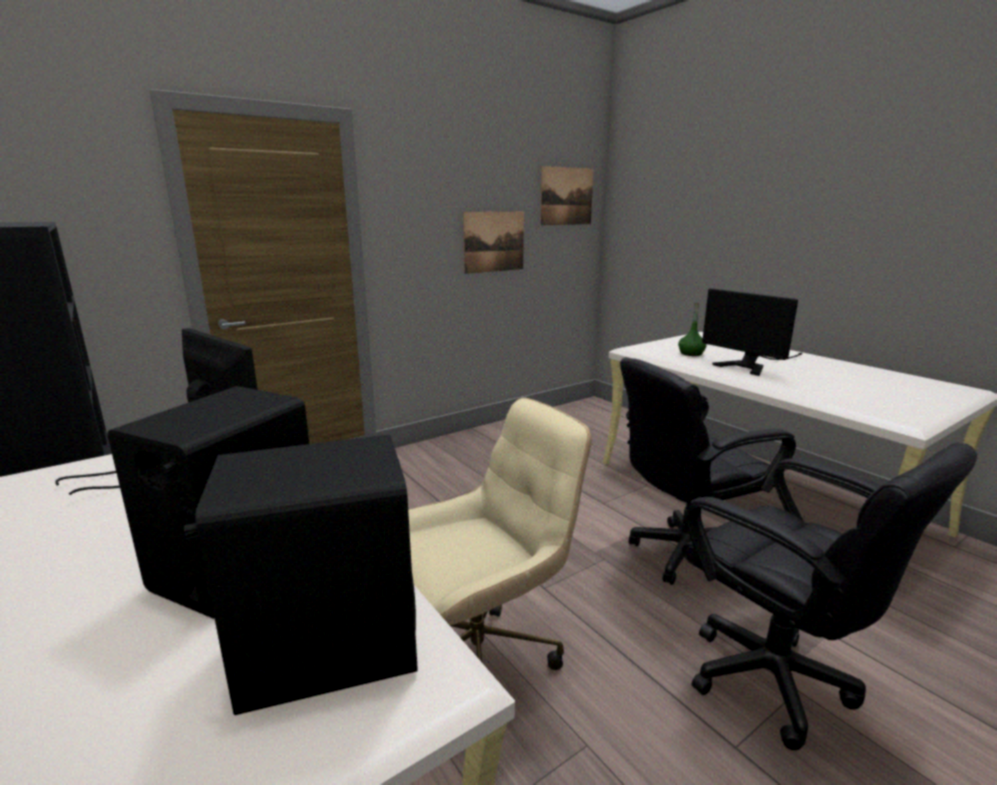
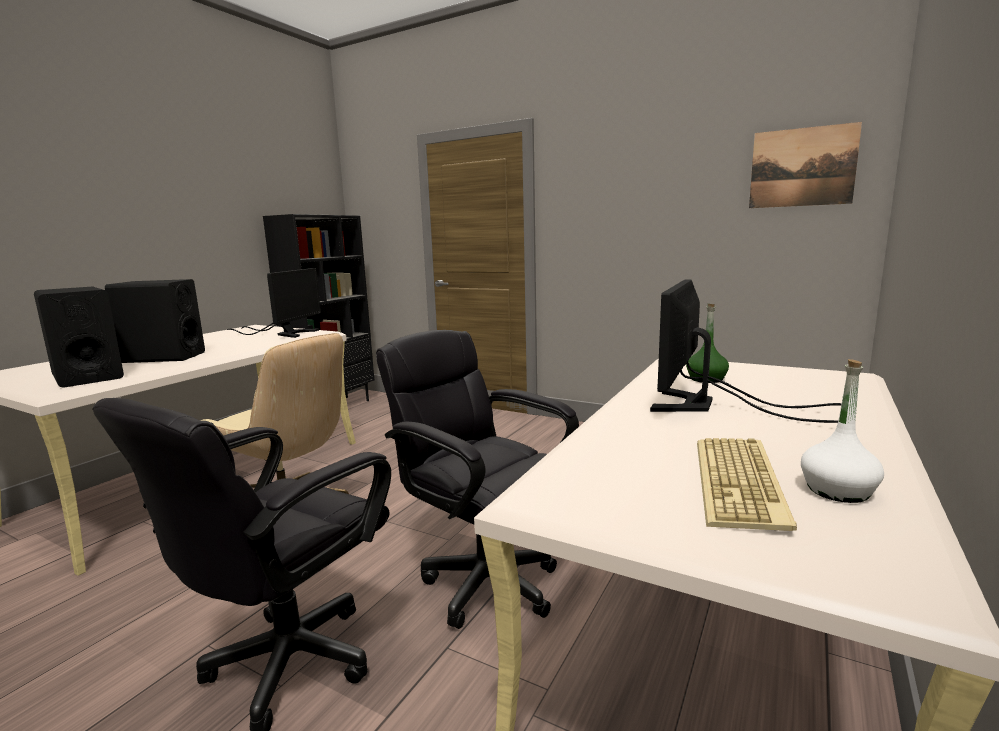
camera: 65 degrees right, 5 degrees down
picture [463,211,524,274] -> none
none -> keyboard [697,438,797,531]
none -> white bottle [801,359,884,503]

